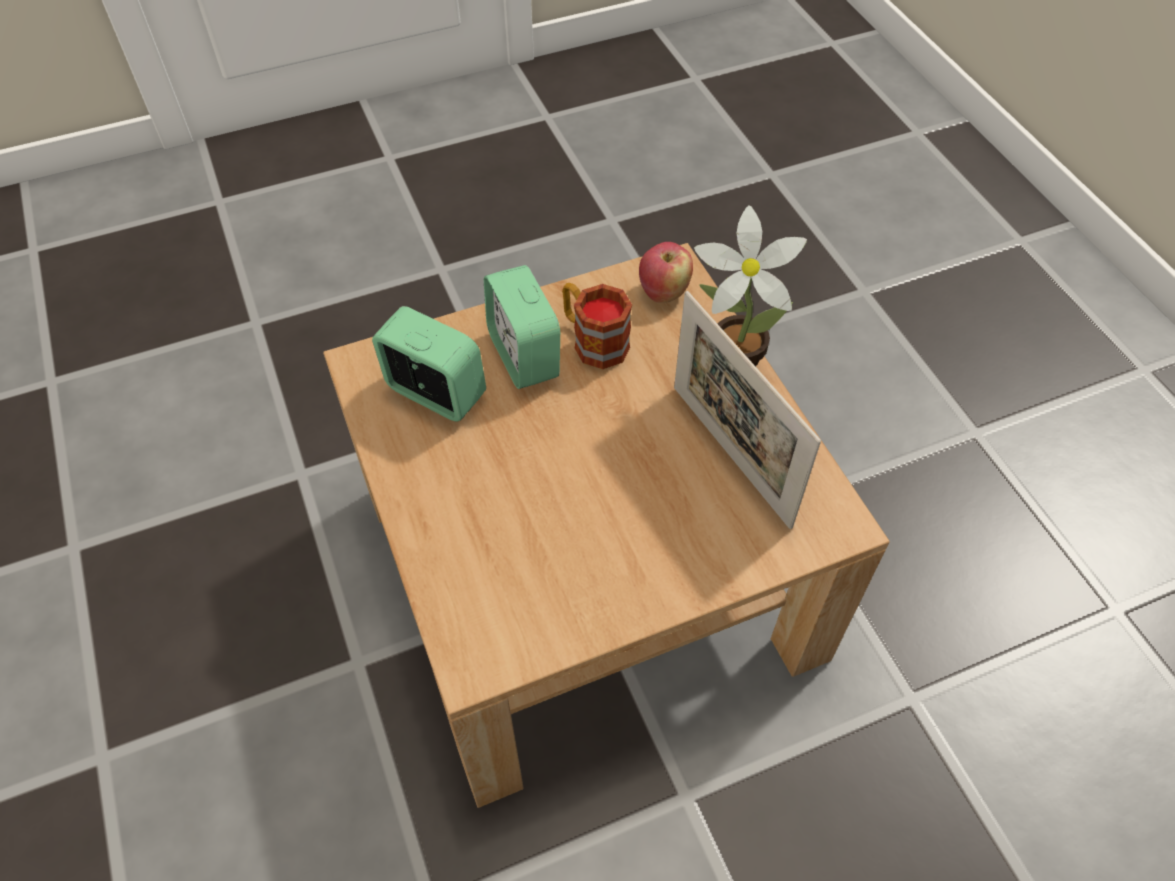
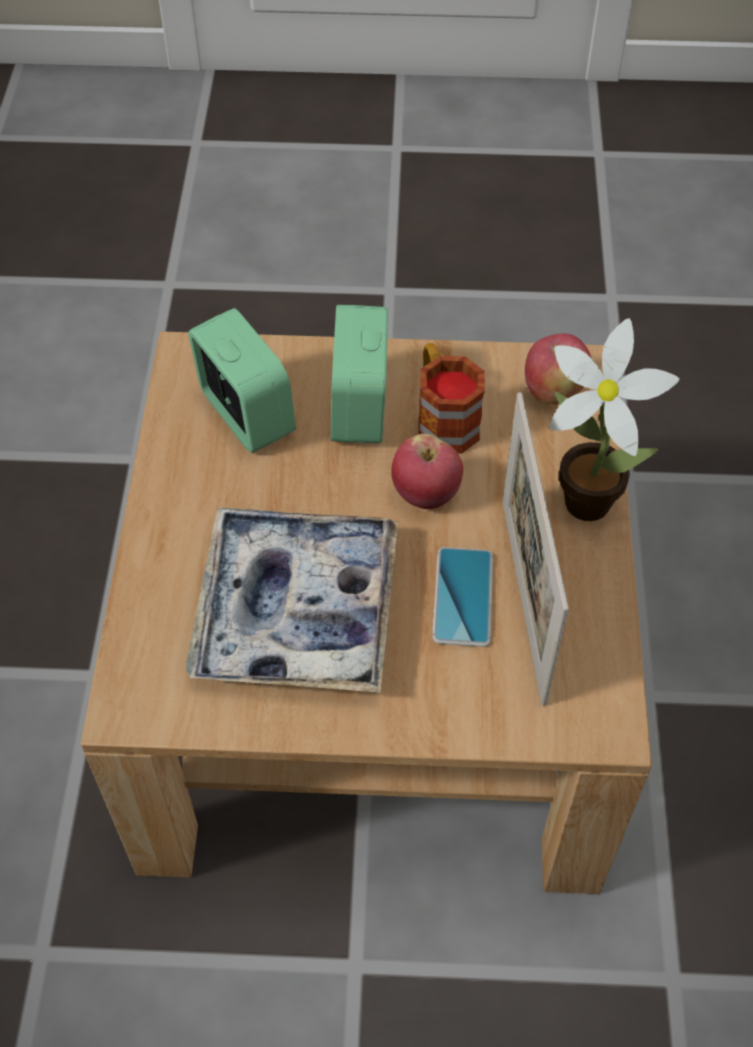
camera: 25 degrees right, 0 degrees up
none -> tray [185,508,398,693]
none -> apple [391,434,463,509]
none -> phone [432,547,493,647]

